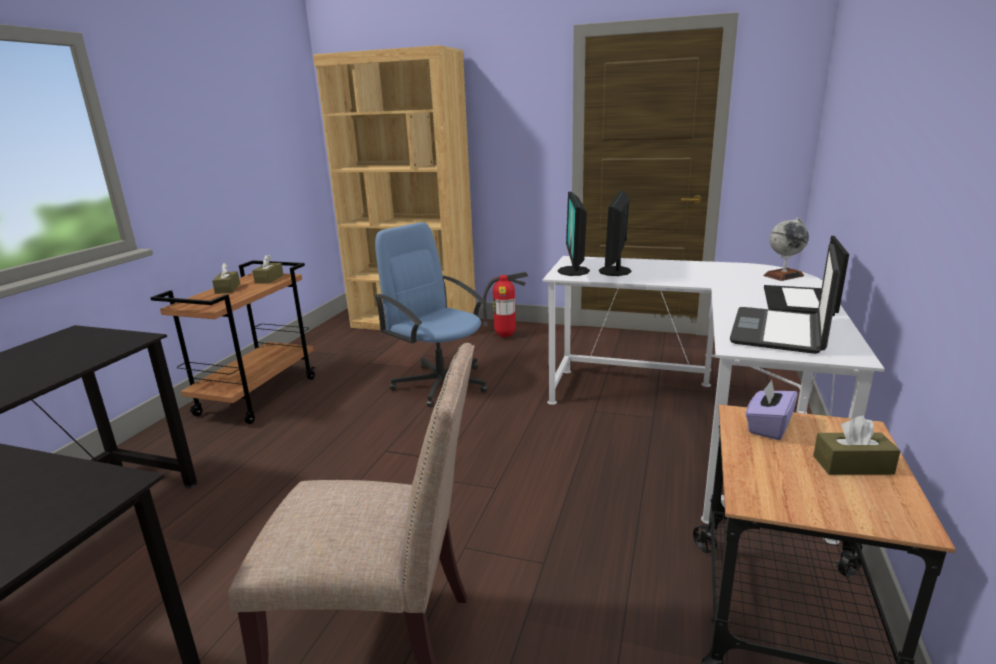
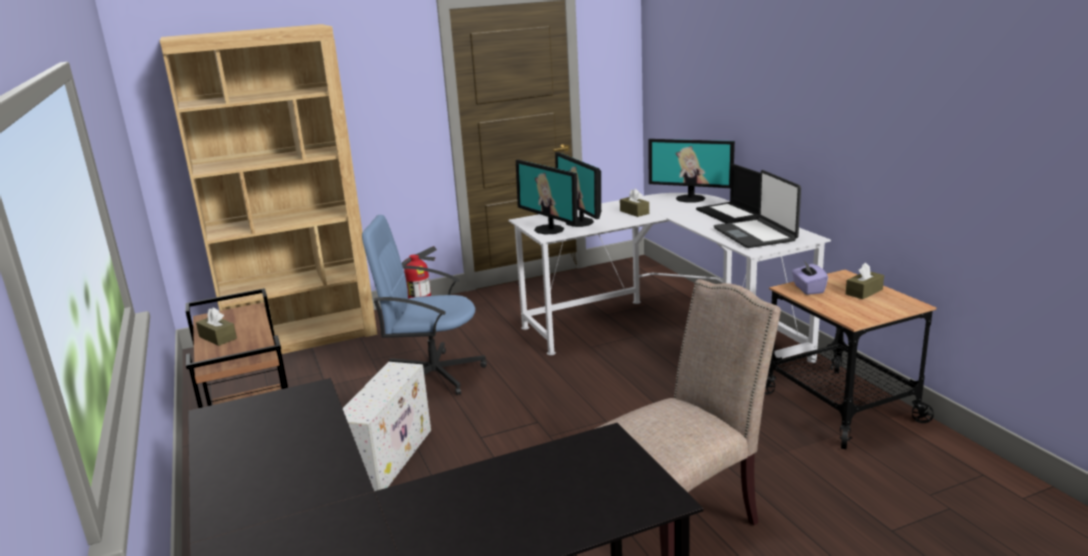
camera: 40 degrees left, 0 degrees up
brown tissue box [252,254,284,283] -> brown tissue box moved to [620,189,649,217]
globe [764,217,809,281] -> monitor [649,139,735,203]
none -> white storage box [343,362,431,491]

